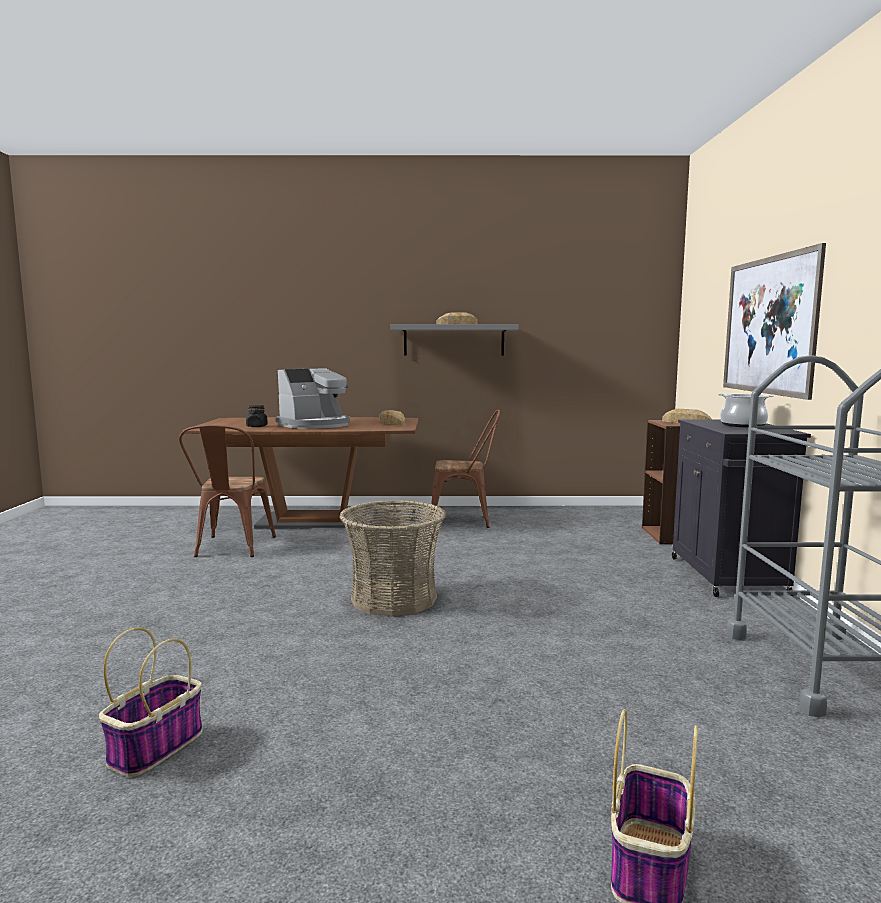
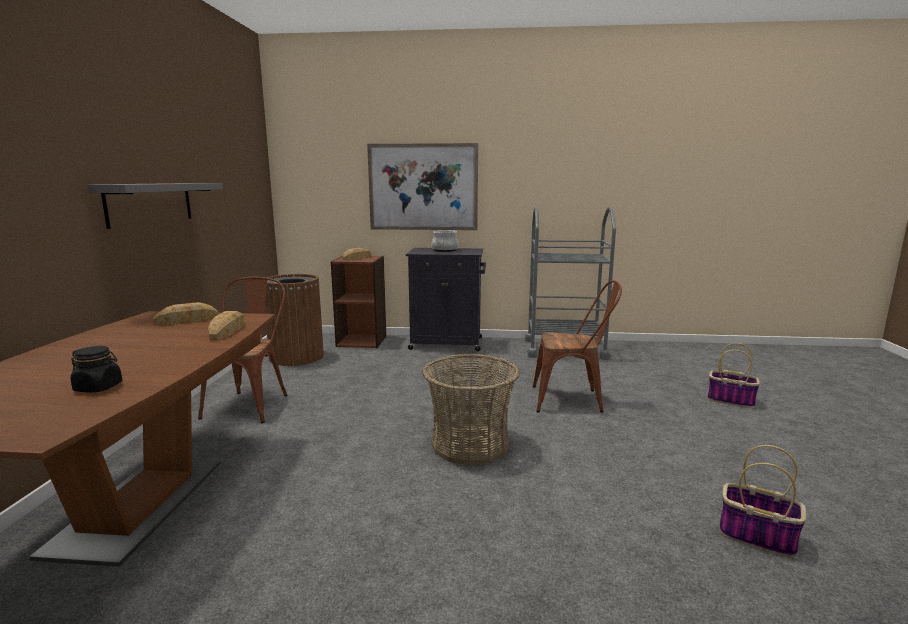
camera: 85 degrees left, 5 degrees up
brown chair [179,425,276,557] -> brown chair moved to [533,280,622,412]
coffee machine [275,368,350,429] -> none
bread [437,313,478,324] -> bread moved to [208,311,245,340]
none -> brown trash can [265,274,324,366]

